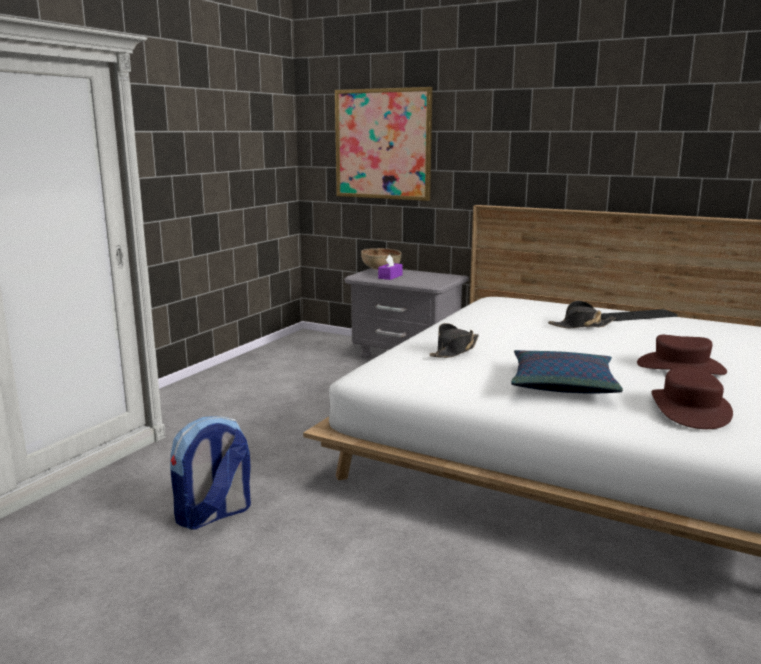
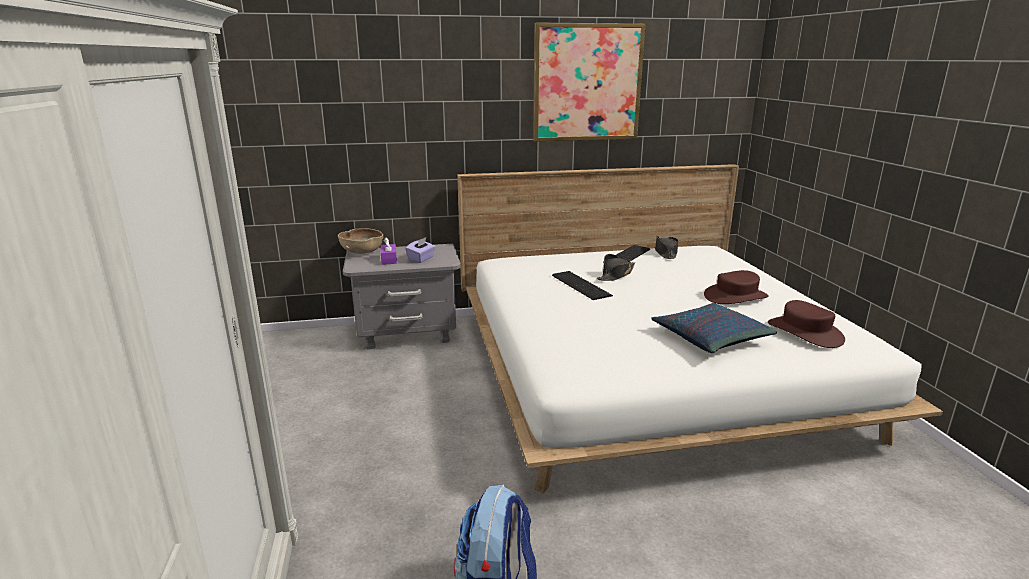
camera: 40 degrees left, 5 degrees up
picture [335,87,432,201] -> picture moved to [533,23,646,142]
black hat [429,323,479,358] -> black hat moved to [655,236,678,259]
none -> purple tissue box [405,237,436,263]
none -> keyboard [552,271,613,300]

